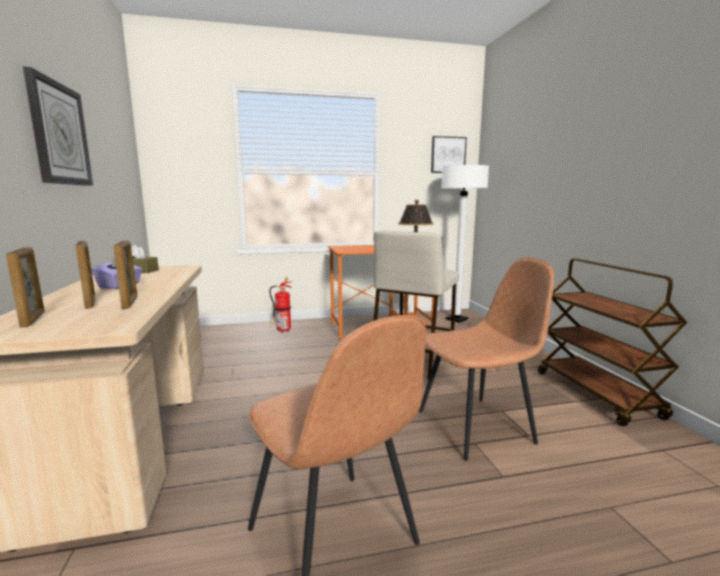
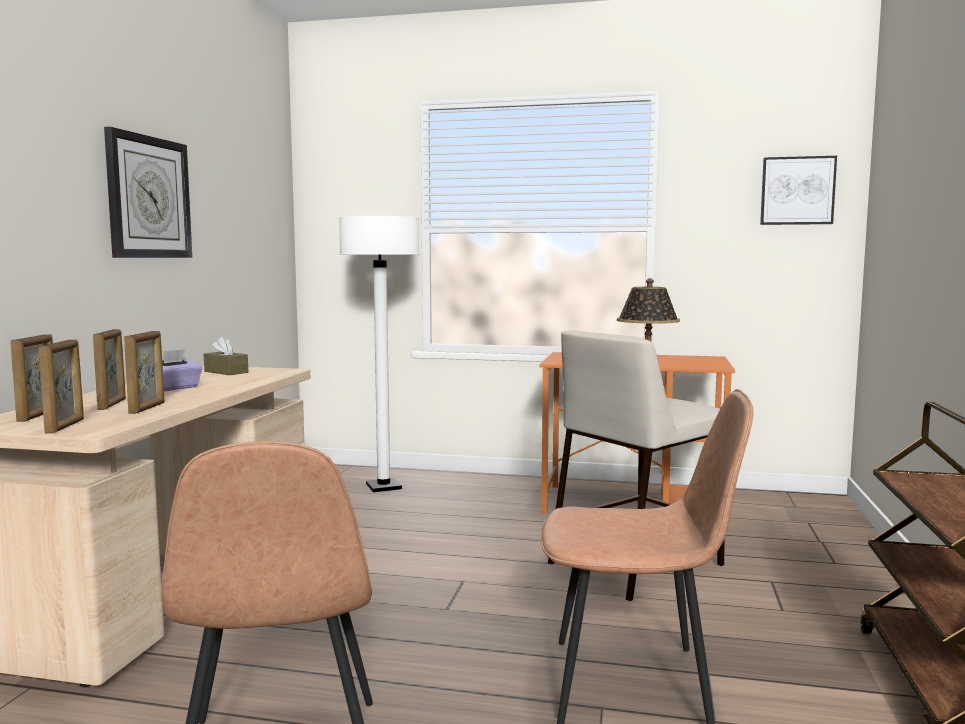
camera: 25 degrees right, 5 degrees down
fire extinguisher [269,278,292,332] -> none
white floor lamp [441,165,489,323] -> white floor lamp moved to [339,216,419,492]
none -> picture frame [39,339,84,434]

